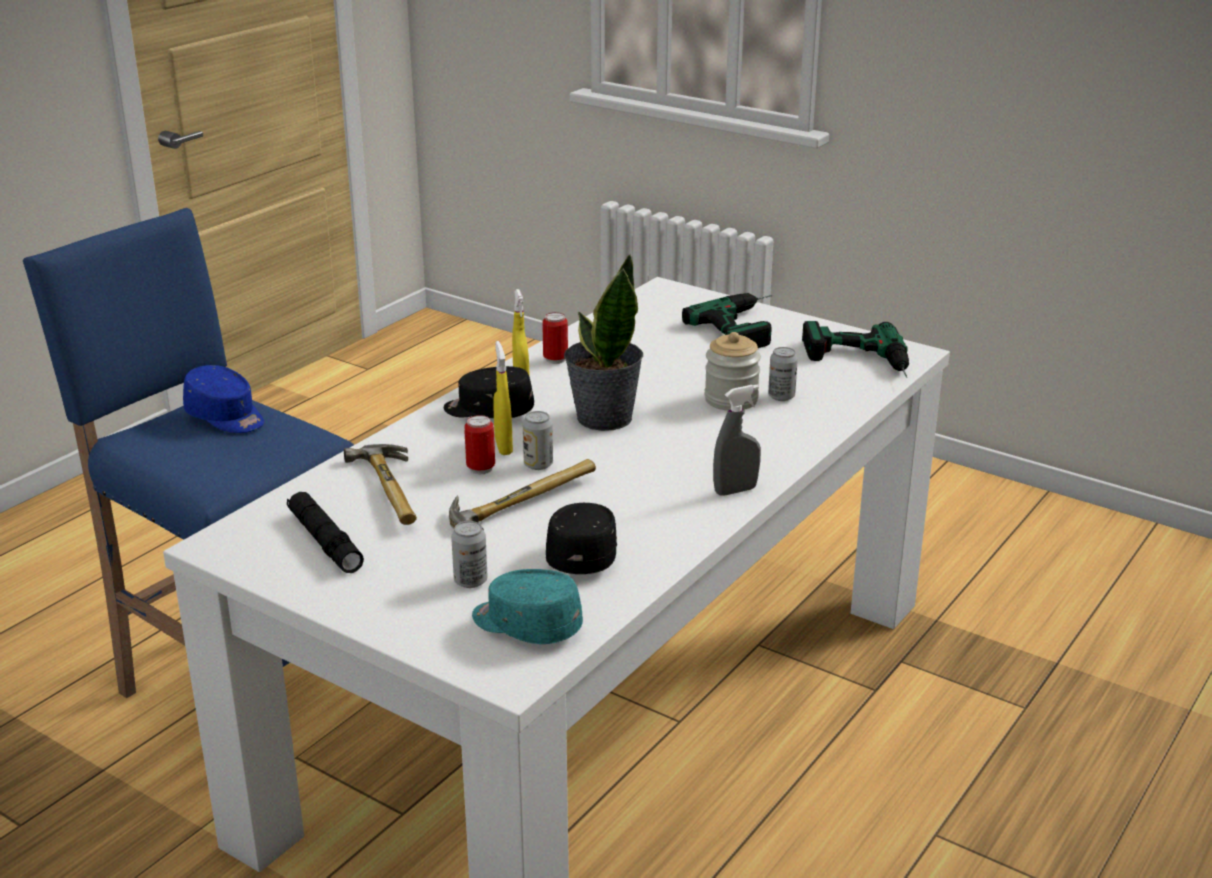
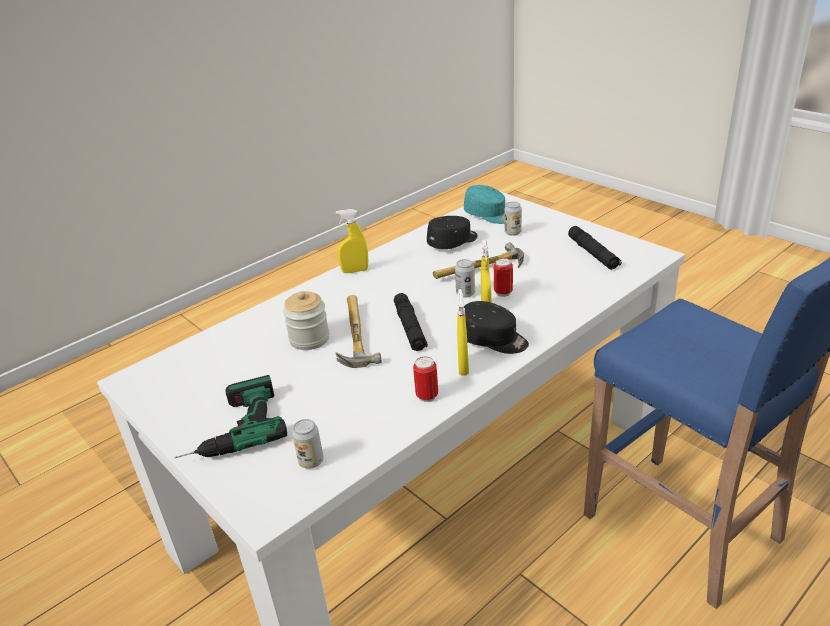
camera: 165 degrees left, 5 degrees up
blue cap [183,365,264,433] -> none
hammer [344,444,417,525] -> hammer moved to [336,295,382,368]
black cap [546,503,617,574] -> black cap turned 150 degrees counterclockwise [427,216,478,249]
potted plant [564,254,643,431] -> black flashlight [394,293,428,351]
grey spray bottle [713,385,761,496] -> yellow spray bottle [336,209,368,273]
can [768,347,798,401] -> can moved to [292,419,323,469]
power drill [802,321,909,377] -> none

